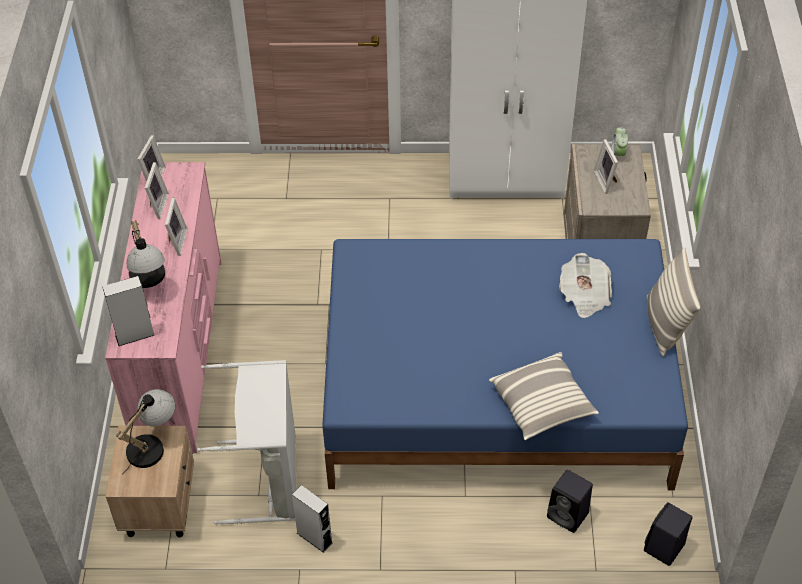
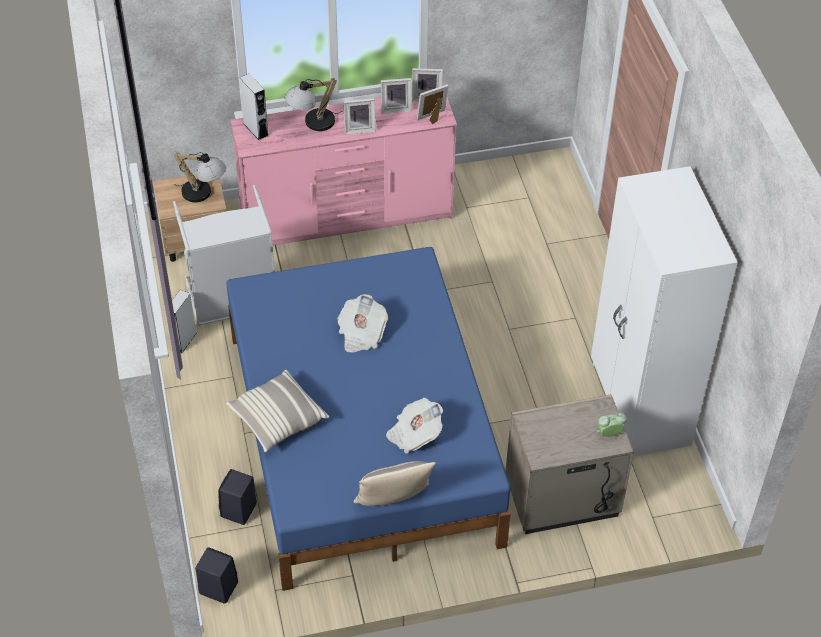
camera: 75 degrees right, 0 degrees up
picture frame [594,139,618,194] -> picture frame moved to [417,84,448,124]
none -> newspaper [337,294,388,352]

